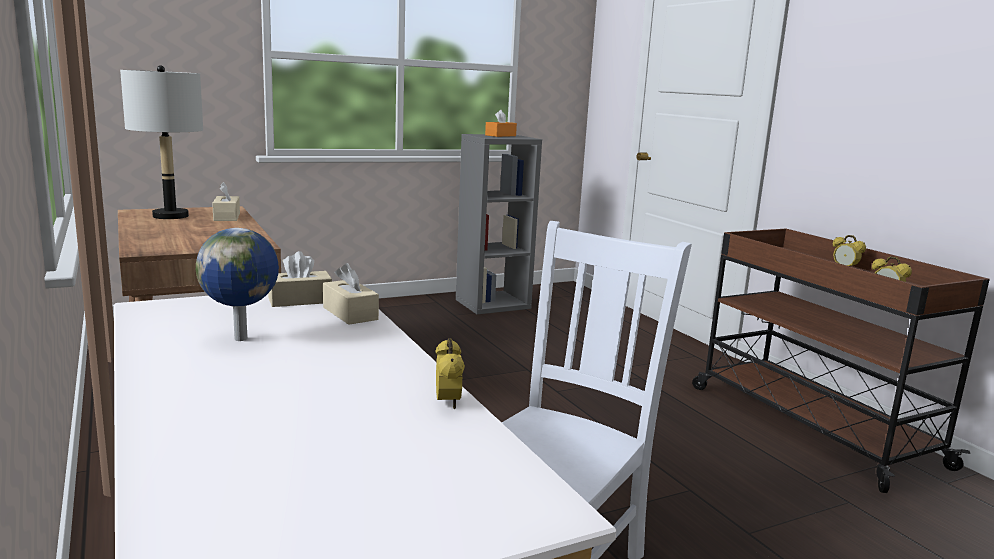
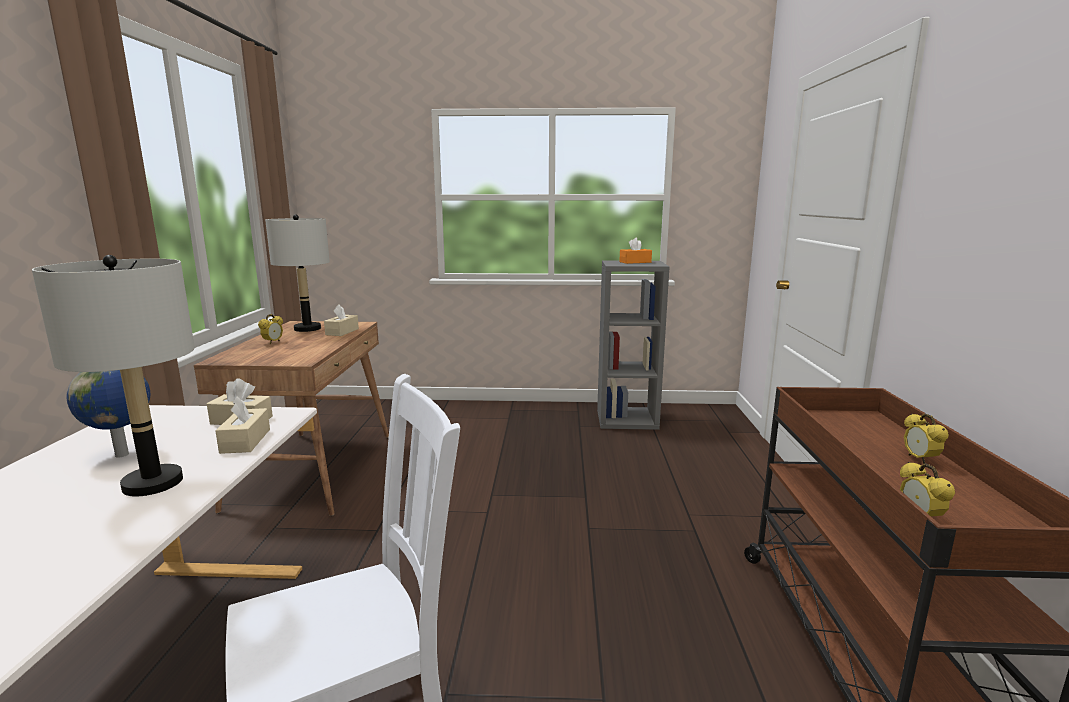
camera: 30 degrees right, 0 degrees up
alarm clock [436,338,465,409] -> alarm clock moved to [258,314,283,344]
none -> grey table lamp [32,255,195,496]

